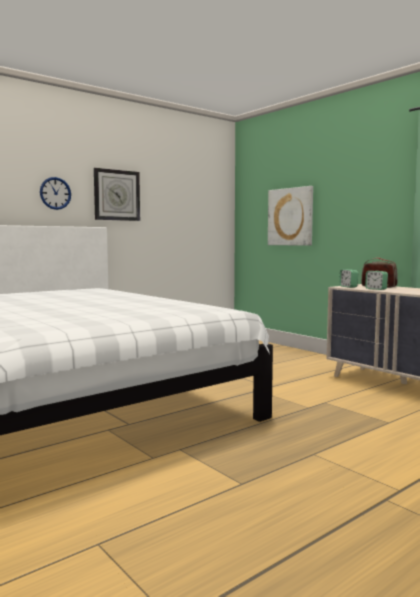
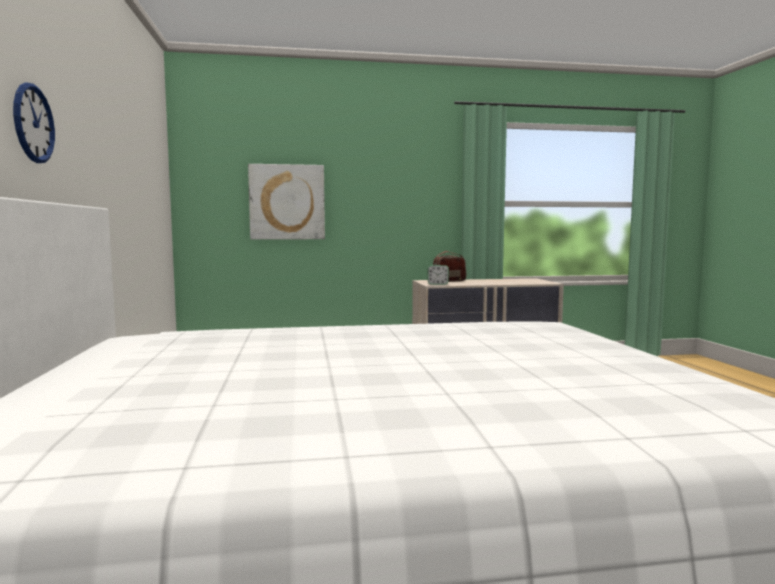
camera: 60 degrees left, 0 degrees up
wall clock [94,168,140,221] -> none
alarm clock [365,271,388,290] -> none

